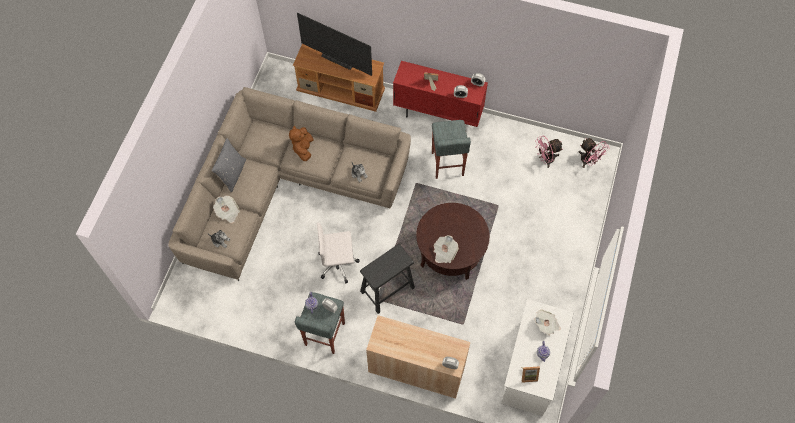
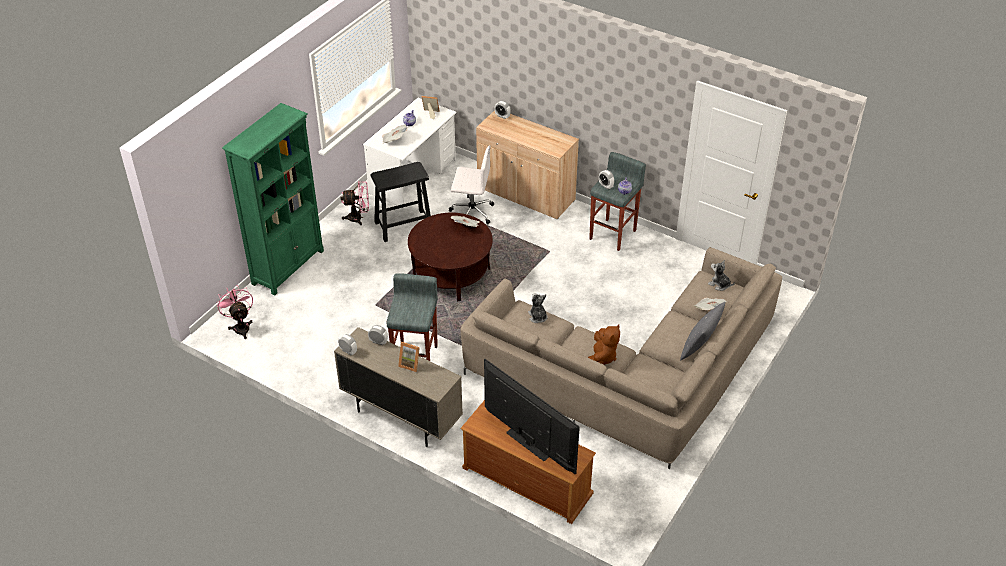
camera: 165 degrees left, 20 degrees down
white office chair [317,223,359,283] -> white office chair moved to [449,145,494,224]
black stool [360,244,415,314] -> black stool moved to [370,162,431,242]
red cabinet [393,61,488,127] -> beige cabinet [334,327,463,447]
pink fan [535,136,563,168] -> pink fan moved to [341,181,369,225]
none -> green bookcase [222,103,324,296]

